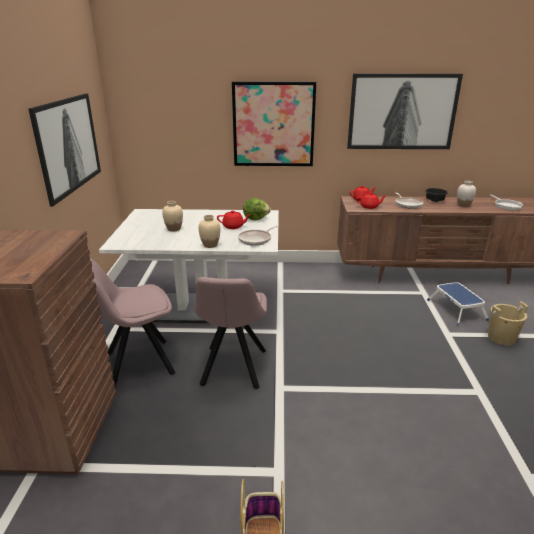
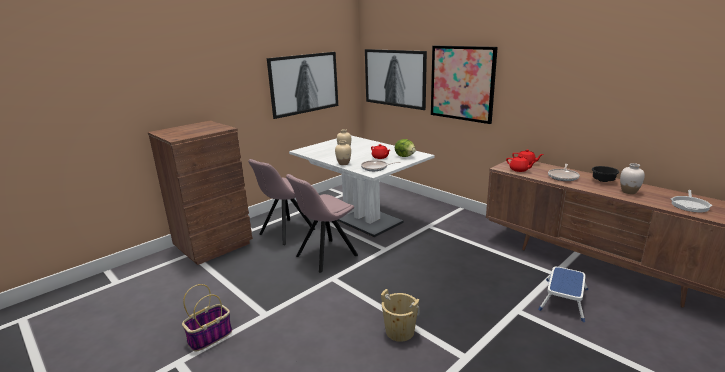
camera: 45 degrees right, 5 degrees down
pink chair [90,258,176,387] -> pink chair turned 75 degrees counterclockwise [248,159,315,245]
picture [347,74,463,149] -> picture moved to [365,49,427,110]
beige bucket [487,301,529,345] -> beige bucket moved to [381,289,420,342]

